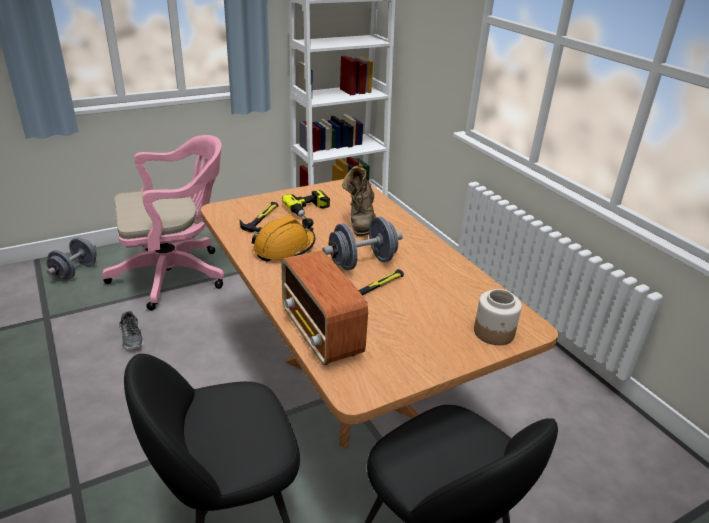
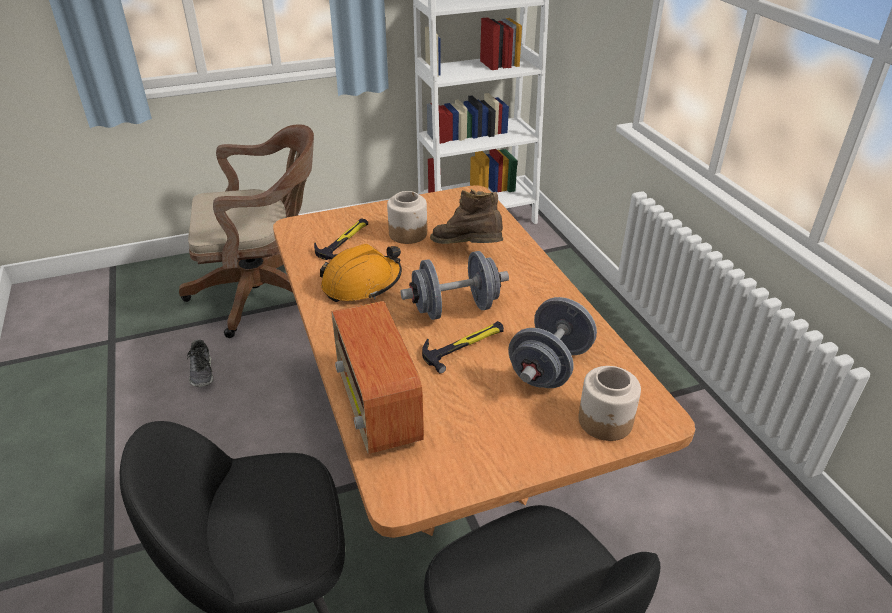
camera: 10 degrees right, 5 degrees up
grey dumbbell [47,238,97,280] -> grey dumbbell moved to [508,297,597,388]
pink office chair [103,135,224,310] -> brown office chair [179,124,314,338]
power drill [282,190,330,218] -> jar [387,191,427,244]
brown boot [342,166,376,236] -> brown boot turned 120 degrees clockwise [430,189,503,244]

